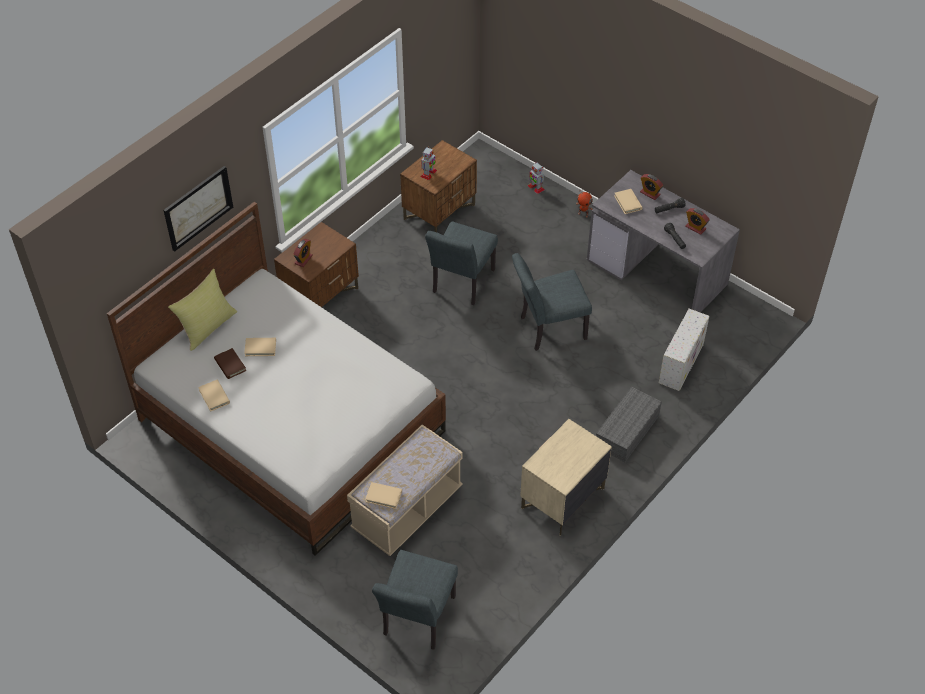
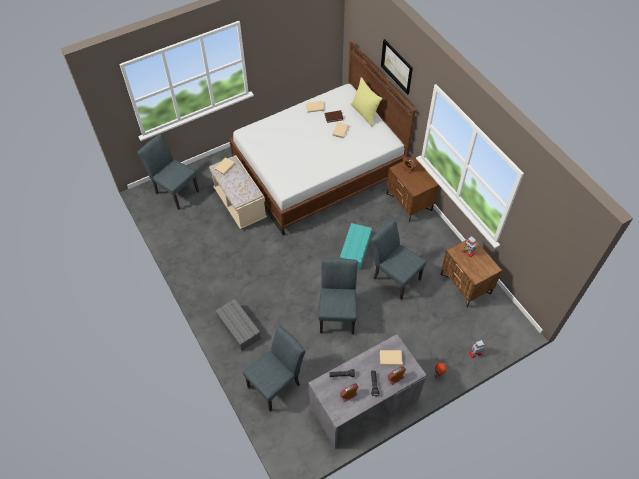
camera: 110 degrees right, 5 degrees up
beige nightstand [520,419,612,535] -> none
white storage box [659,309,709,391] -> grey chair [243,326,305,412]
none -> turquoise storage box [340,223,372,270]

